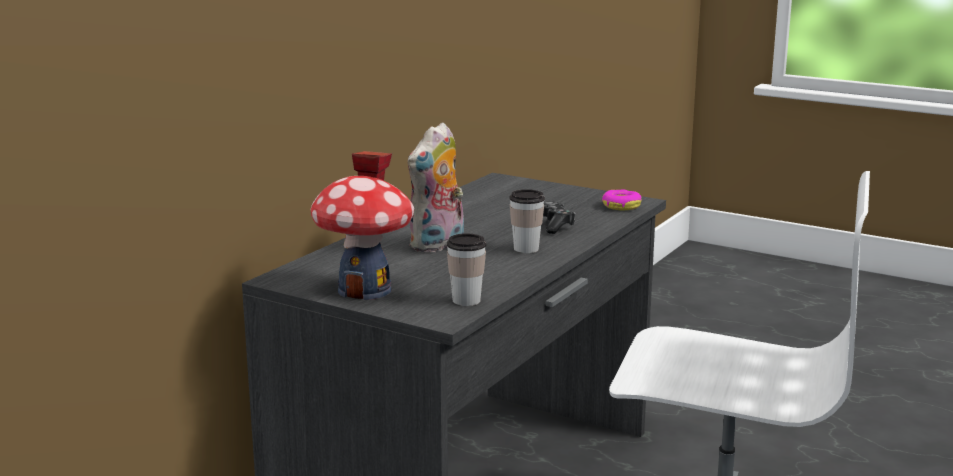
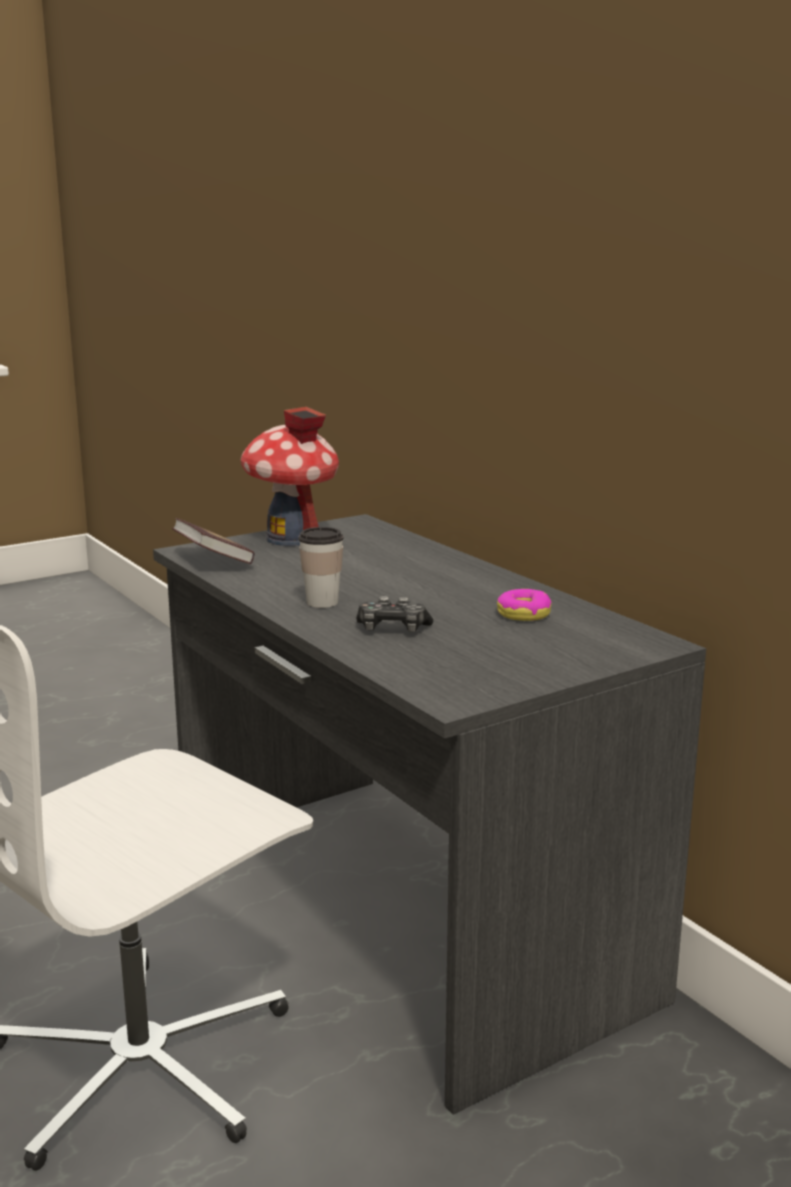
camera: 115 degrees right, 0 degrees up
plush toy [408,122,464,253] -> none
cup [447,233,486,306] -> book [172,518,255,564]
donut [602,189,641,210] -> donut moved to [497,589,552,621]

